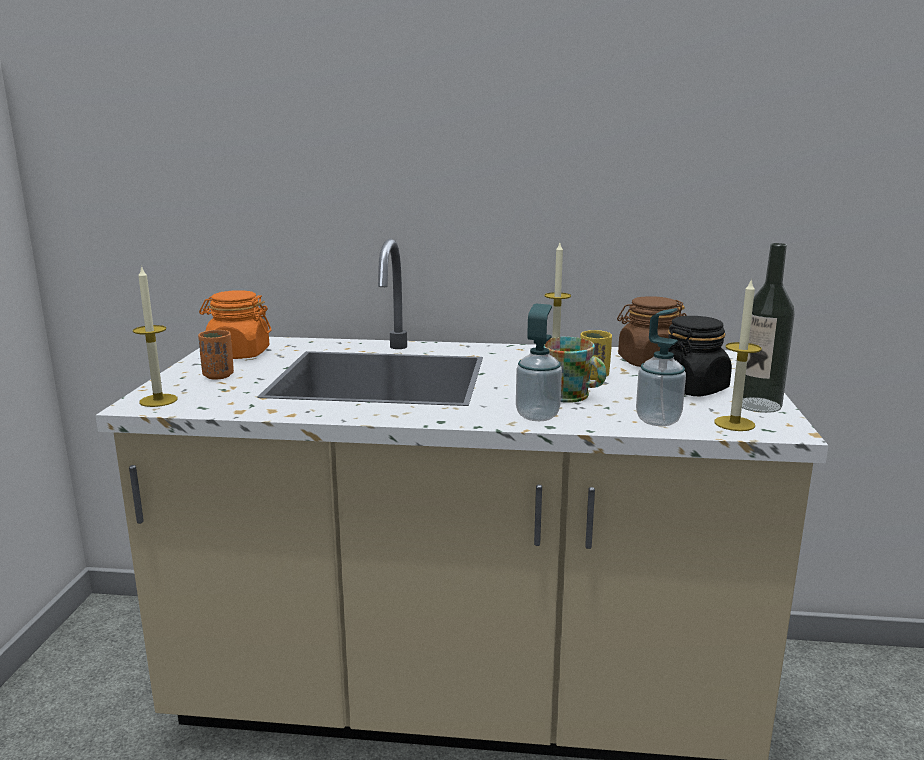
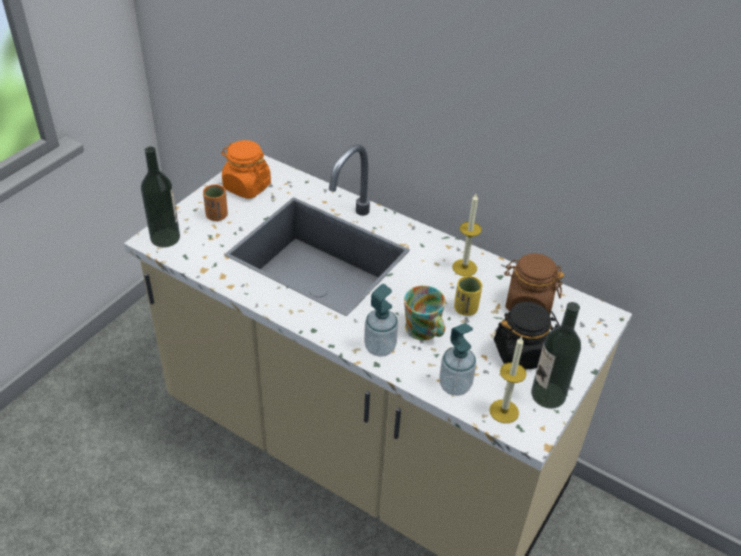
camera: 25 degrees right, 25 degrees up
candle [133,265,178,407] -> bottle [141,146,180,248]

